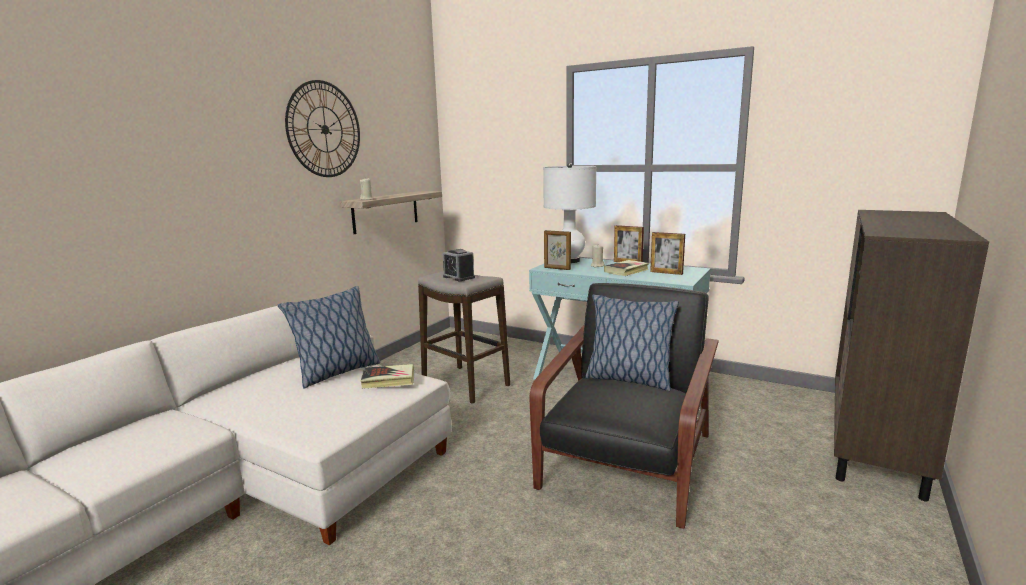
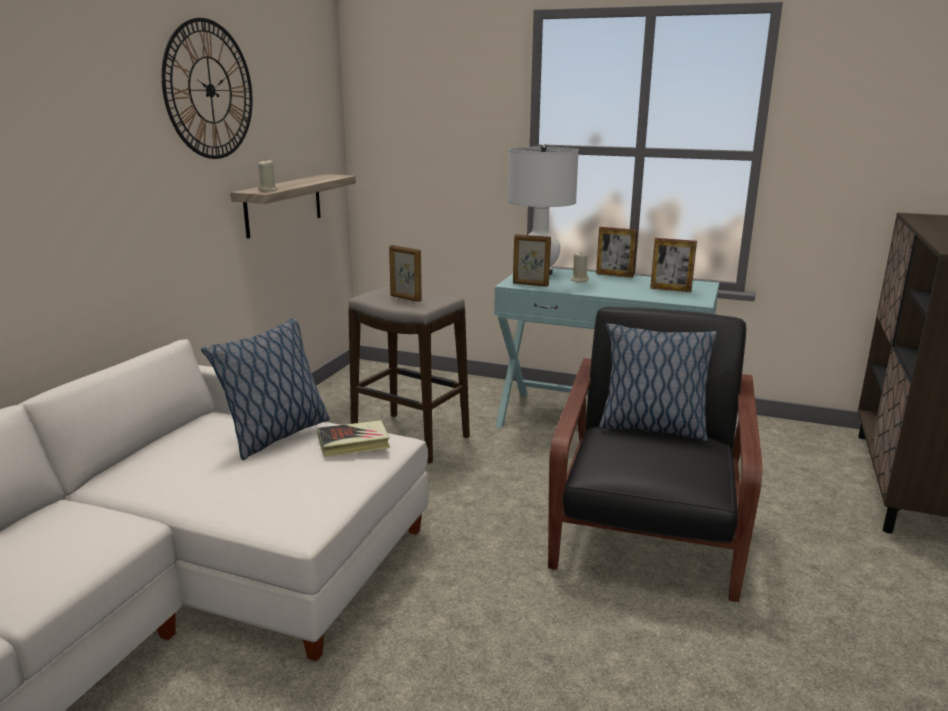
camera: 10 degrees left, 5 degrees up
alarm clock [443,249,475,281] -> picture frame [389,245,422,302]
book [604,260,649,276] -> none

